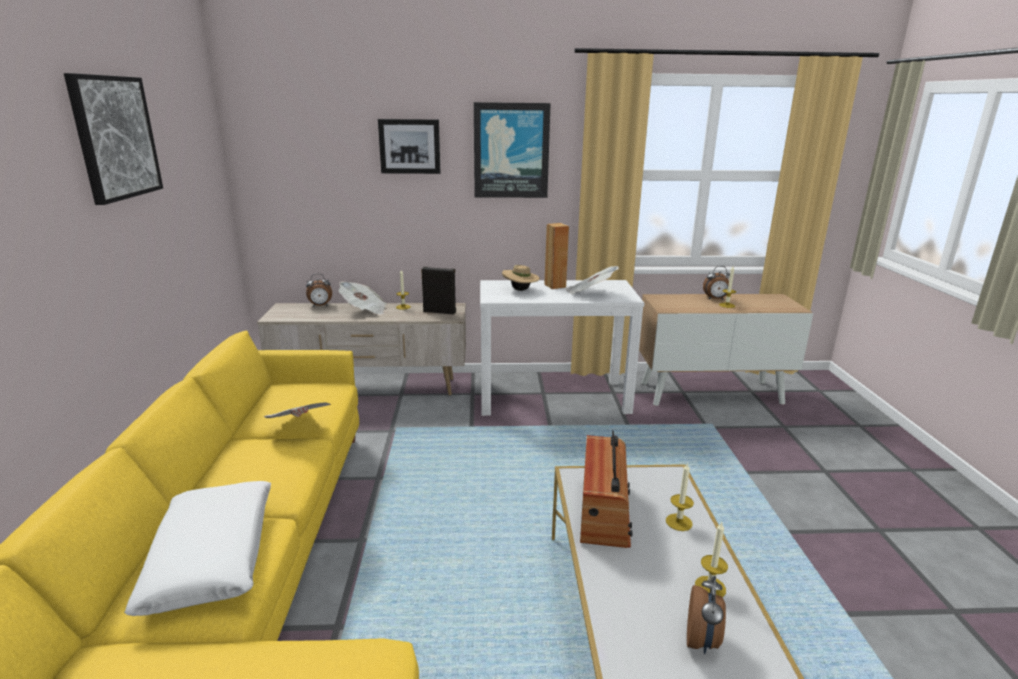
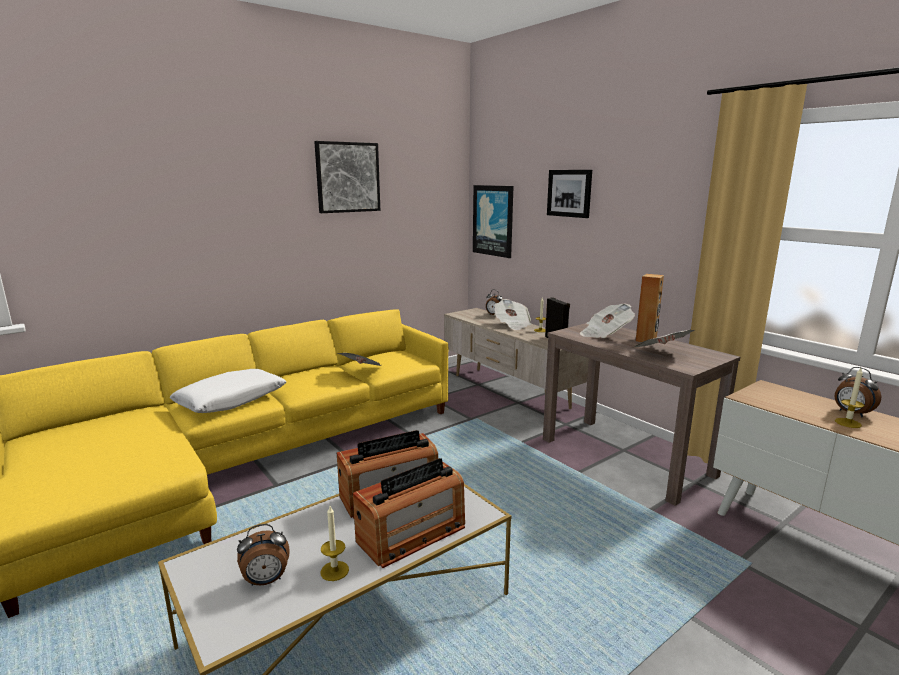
camera: 55 degrees right, 5 degrees down
picture [474,102,551,198] -> picture moved to [473,185,514,258]
white console table [480,280,644,416] -> brown console table [543,323,740,506]
beige hat [502,265,540,291] -> newspaper [580,304,635,338]
candle [666,462,694,531] -> radio [353,458,465,568]

